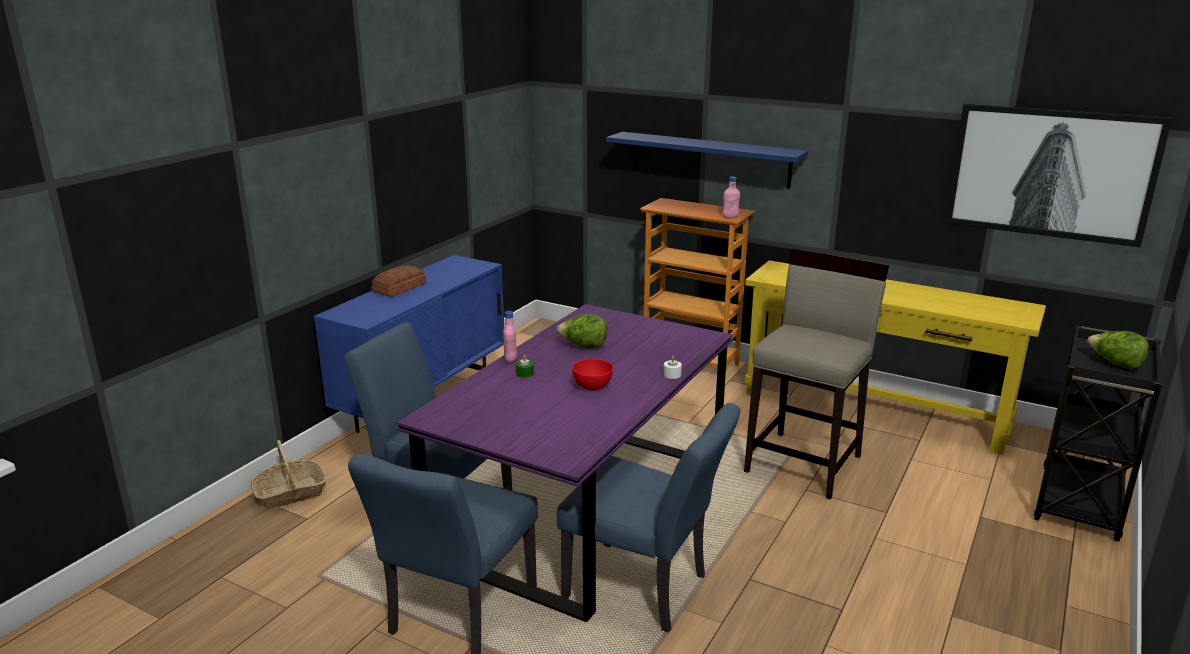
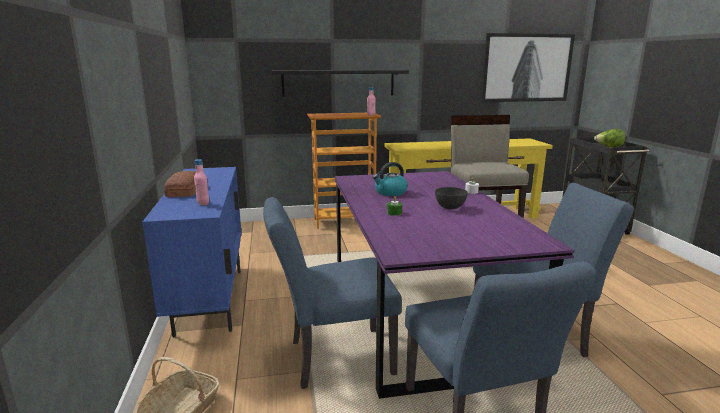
camera: 40 degrees left, 5 degrees down
pink bottle [503,311,517,363] -> pink bottle moved to [194,159,209,206]
lettuce [557,314,607,348] -> kettle [373,162,408,196]
red bowl [572,359,613,391] -> grey bowl [435,187,468,209]
blue shelf [606,132,808,188] -> black shelf [271,70,409,97]

